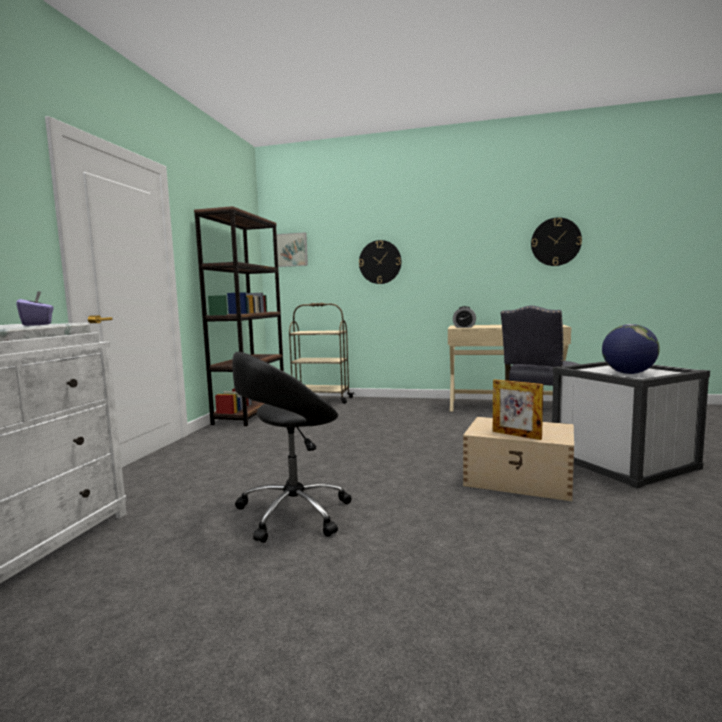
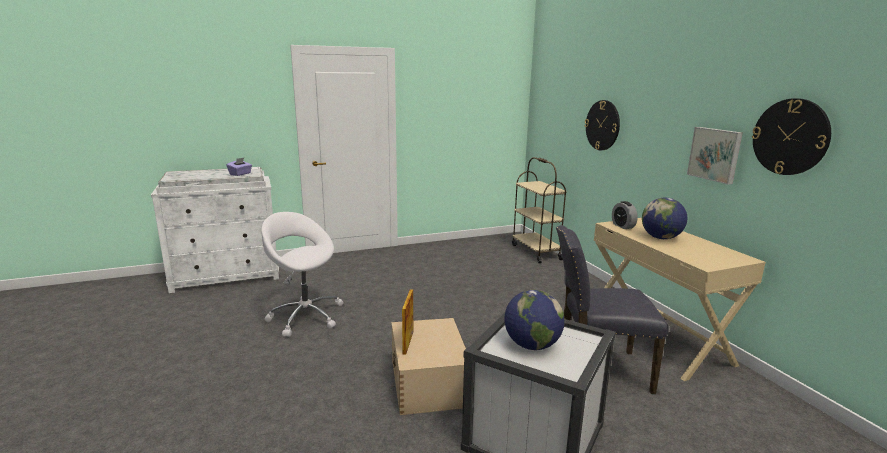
camera: 55 degrees right, 10 degrees up
brown bookcase [194,206,284,426] -> none
black office chair [232,352,352,543] -> white office chair [261,212,344,337]
picture [277,232,308,267] -> picture moved to [687,127,743,184]
none -> globe [642,198,688,239]

